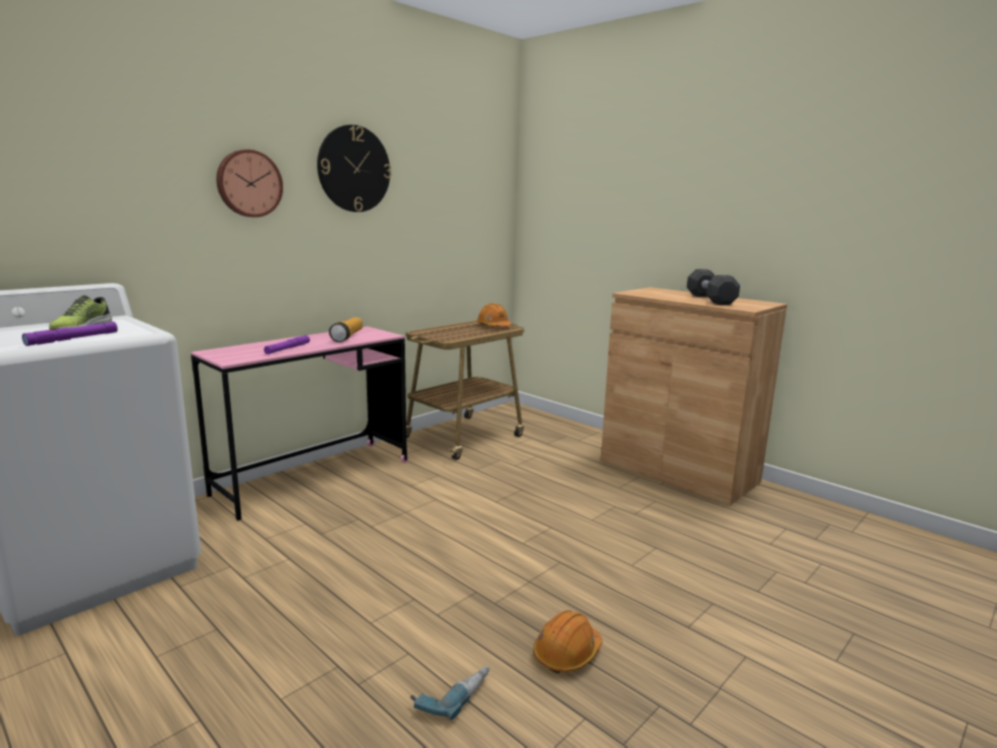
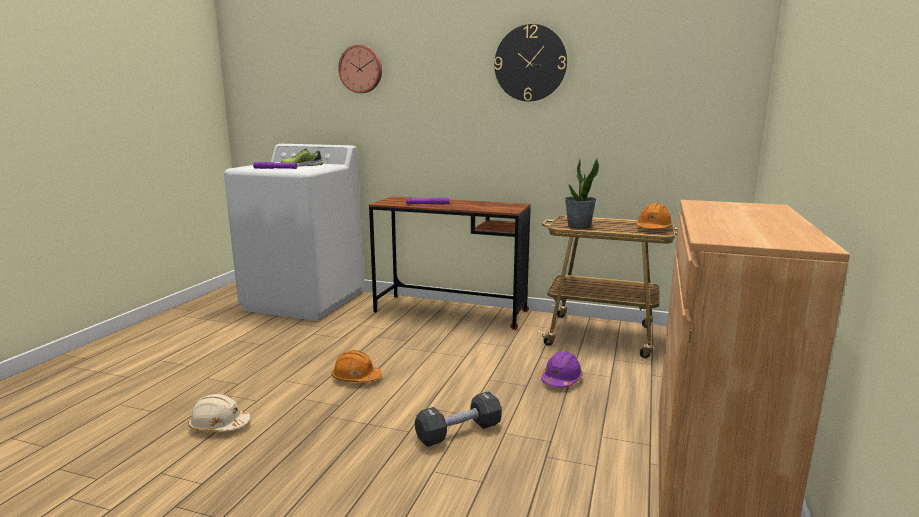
camera: 65 degrees right, 0 degrees up
pink desk [191,326,409,521] -> brown desk [369,196,531,330]
wall clock [216,149,283,217] -> wall clock moved to [338,45,382,93]
flashlight [329,317,363,342] -> none
power drill [410,666,489,720] -> beige hard hat [188,393,250,432]
orange hard hat [533,610,602,674] -> orange hard hat moved to [332,350,382,382]
black dumbbell [687,269,740,305] -> black dumbbell moved to [415,391,502,447]
none -> purple hard hat [541,351,583,387]
none -> potted plant [565,158,599,229]

